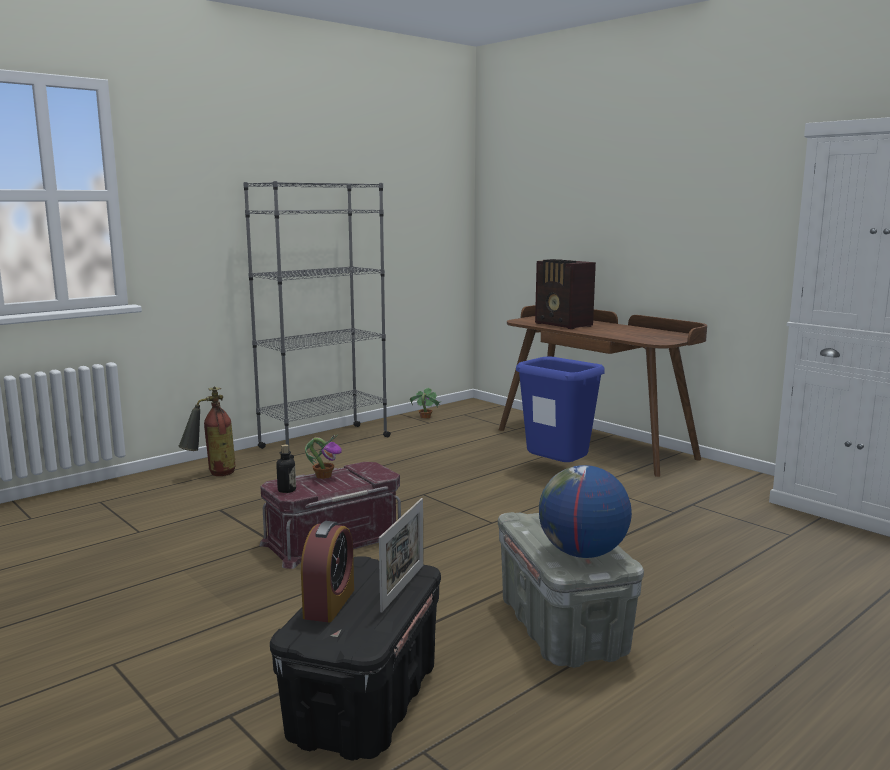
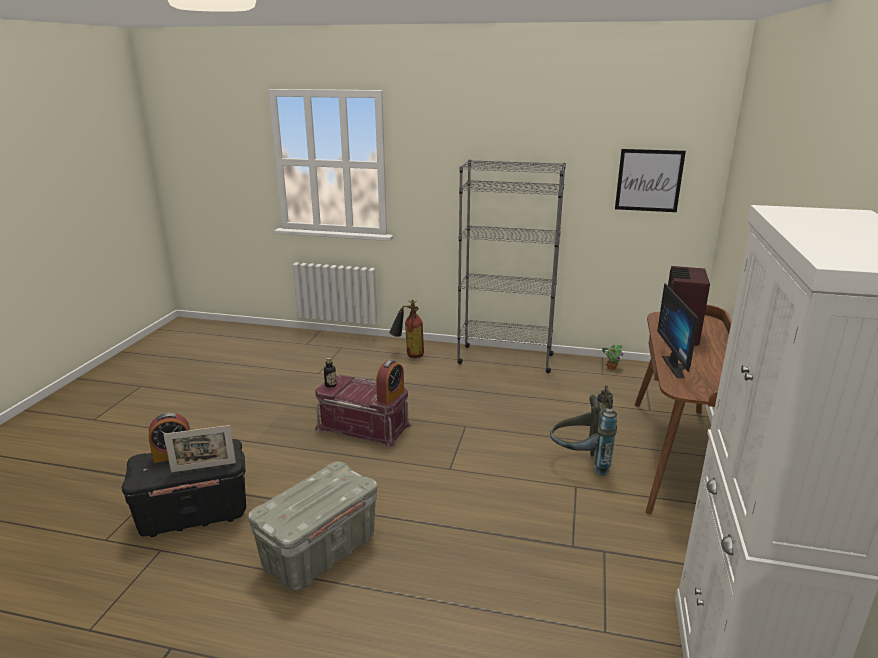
camera: 55 degrees right, 10 degrees up
potted plant [305,434,342,479] -> none
blue trash can [516,357,605,462] -> grey backpack [550,385,617,476]
globe [539,465,632,558] -> none
none -> alarm clock [376,360,404,404]
none -> picture [615,149,686,212]
none -> monitor [657,283,698,378]

